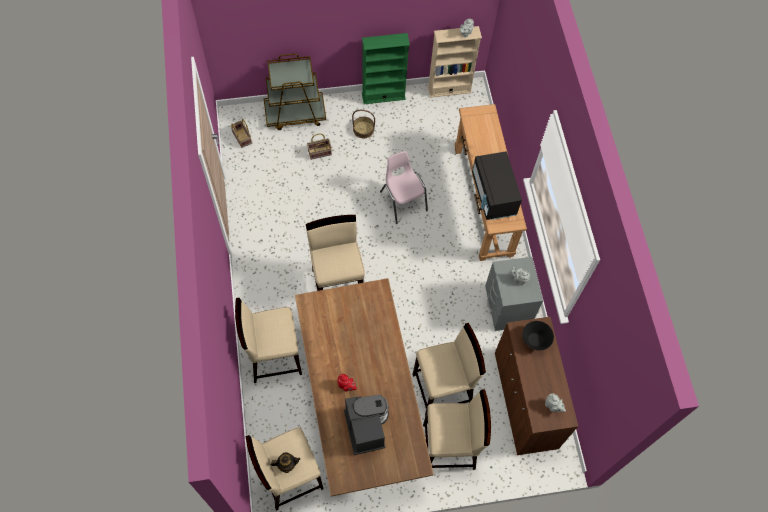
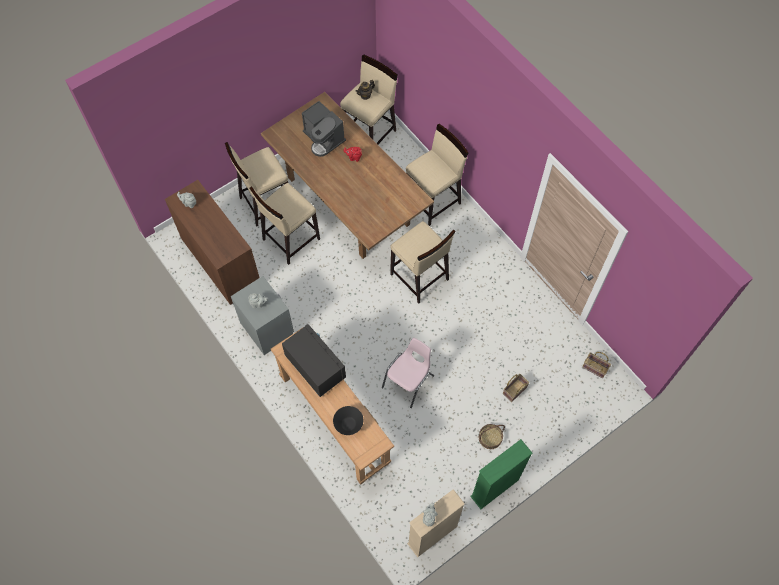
camera: 155 degrees right, 0 degrees up
brown cart [264,53,326,130] -> none
pink chair [380,151,428,224] -> pink chair turned 90 degrees counterclockwise [382,338,434,408]
black bowl [522,321,554,351] -> black bowl moved to [333,406,363,435]

